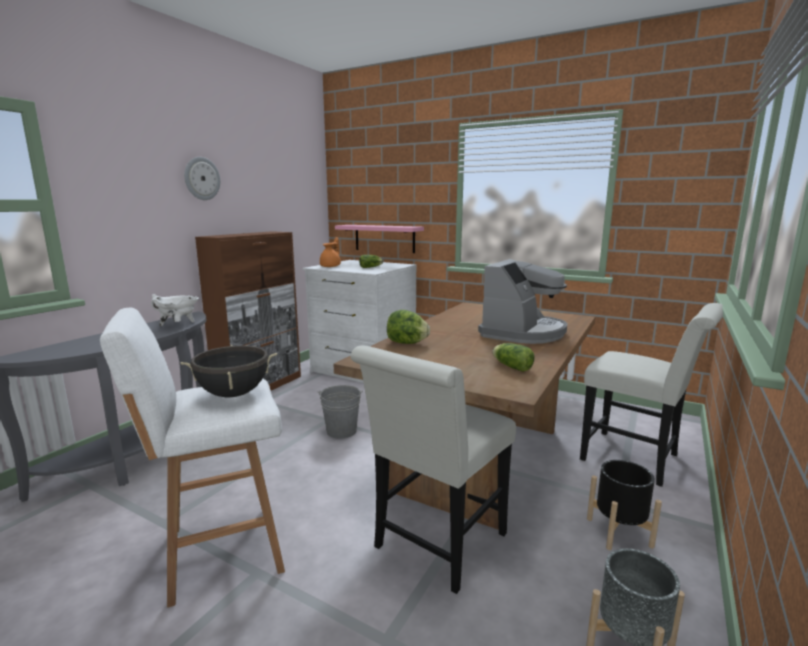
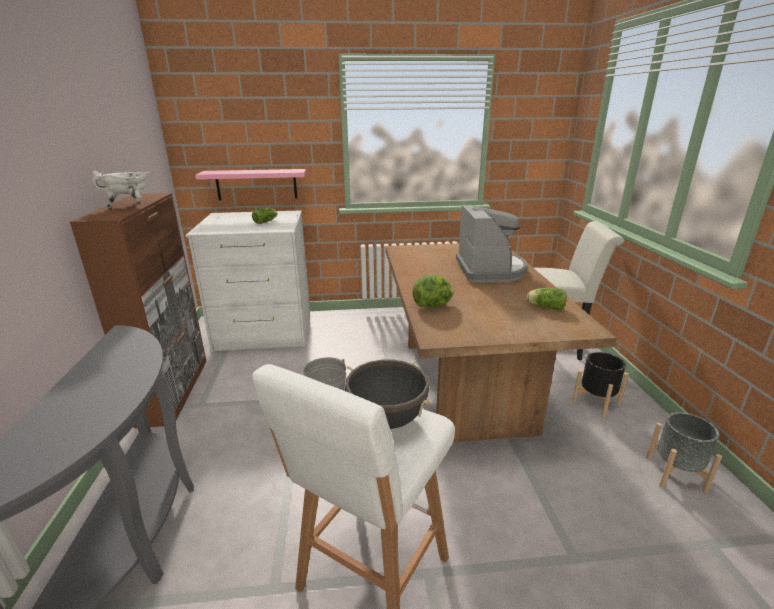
camera: 35 degrees left, 10 degrees up
white cooking pot [151,294,199,326] -> white cooking pot moved to [93,171,149,208]
wall clock [184,157,220,200] -> none
orange teapot [320,237,341,267] -> none
white chair [350,345,516,594] -> none

